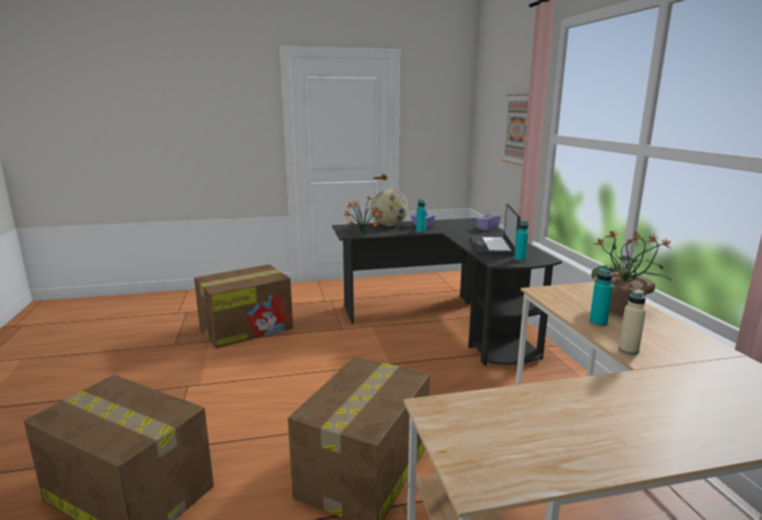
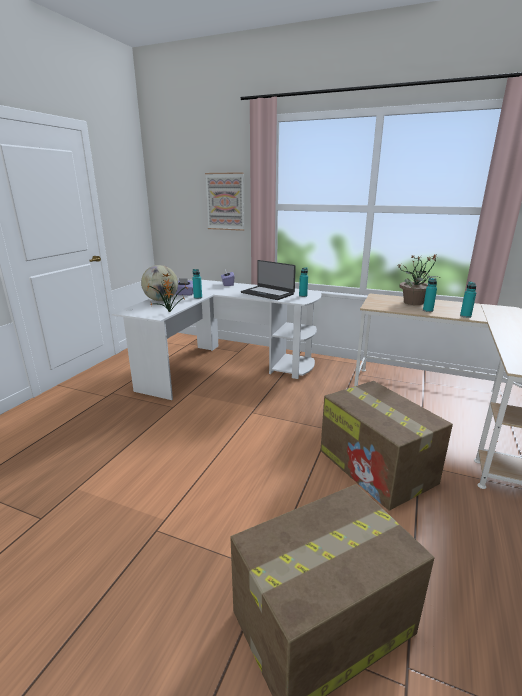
camera: 55 degrees left, 5 degrees up
cardboard box [194,264,293,348] -> none
black desk [332,218,562,366] -> white desk [112,280,321,400]
beige bottle [618,289,646,355] -> turquoise bottle [460,282,476,318]

